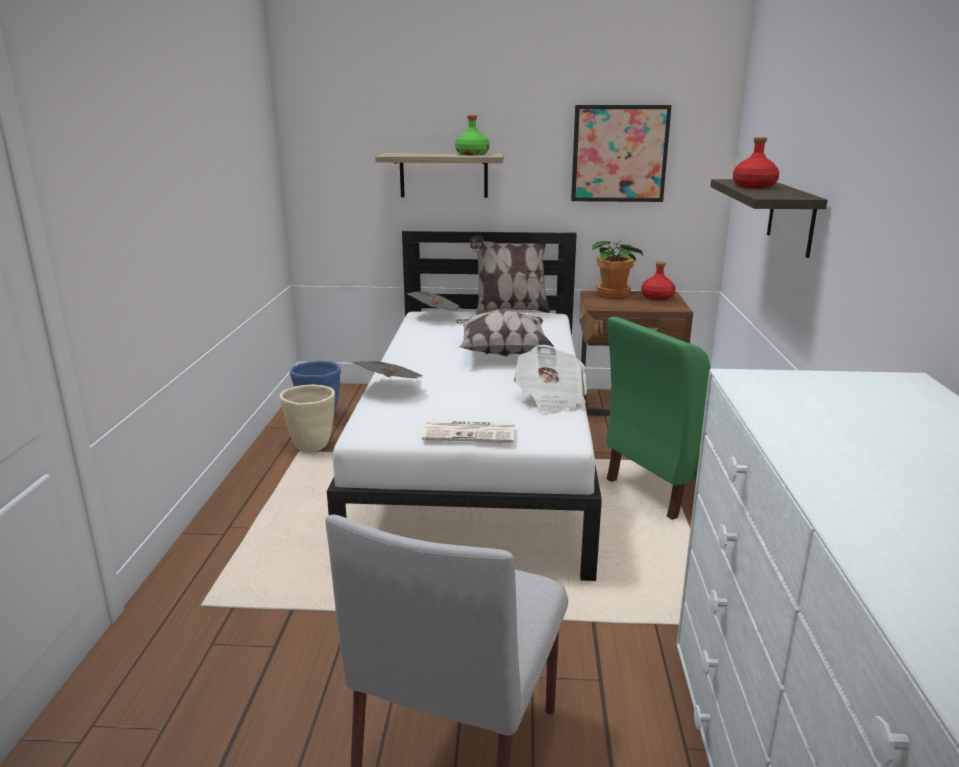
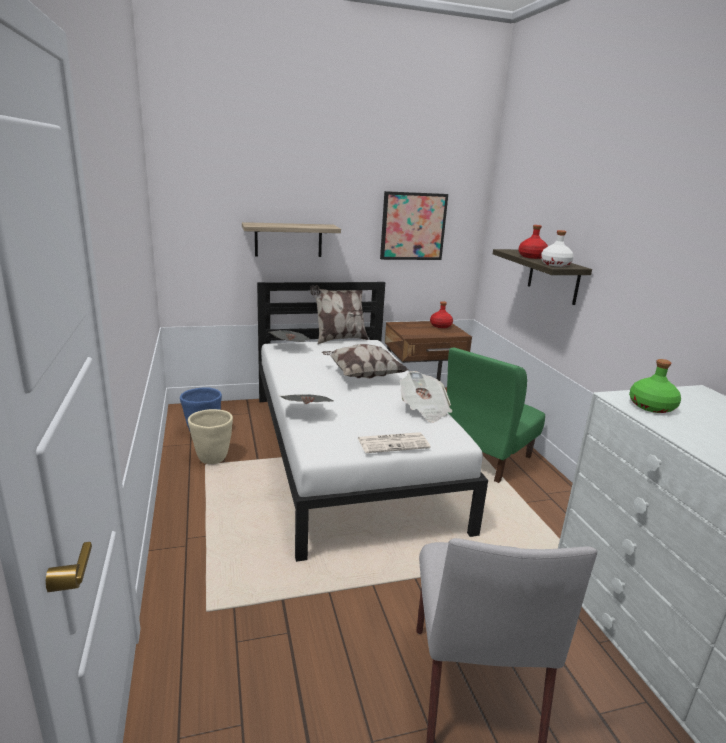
camera: 20 degrees left, 0 degrees up
green bottle [455,115,490,155] -> green bottle moved to [629,359,681,413]
potted plant [592,241,643,298] -> none
none -> white bottle [541,230,574,267]

